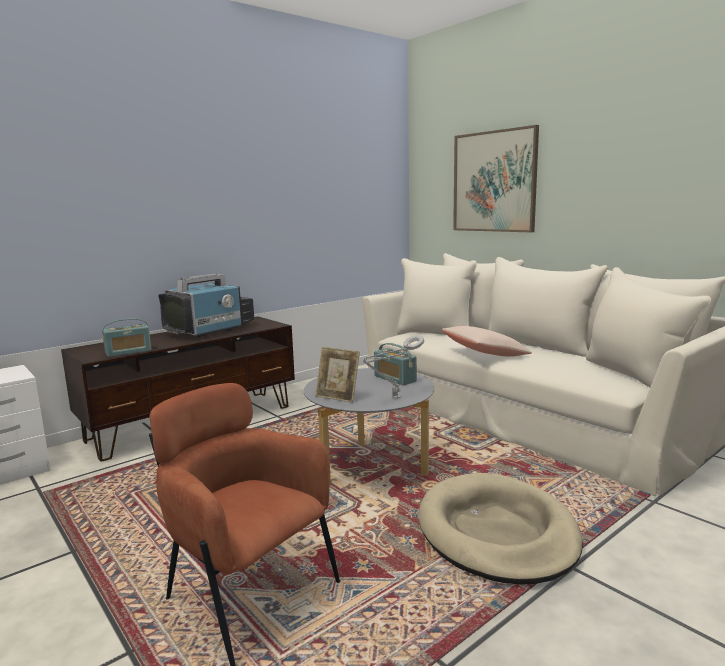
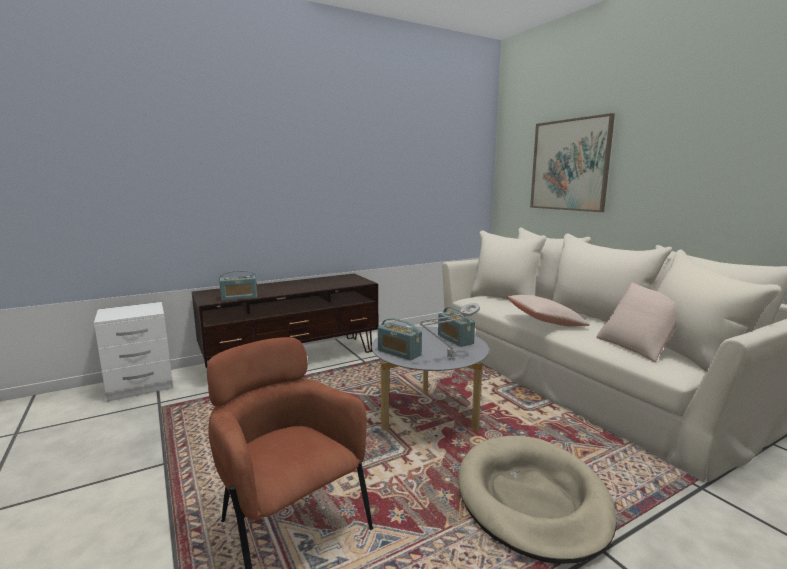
camera: 10 degrees right, 0 degrees up
television [158,273,254,337] -> none
picture frame [315,347,360,403] -> radio [378,318,422,360]
none -> beige pillow [596,283,677,362]

